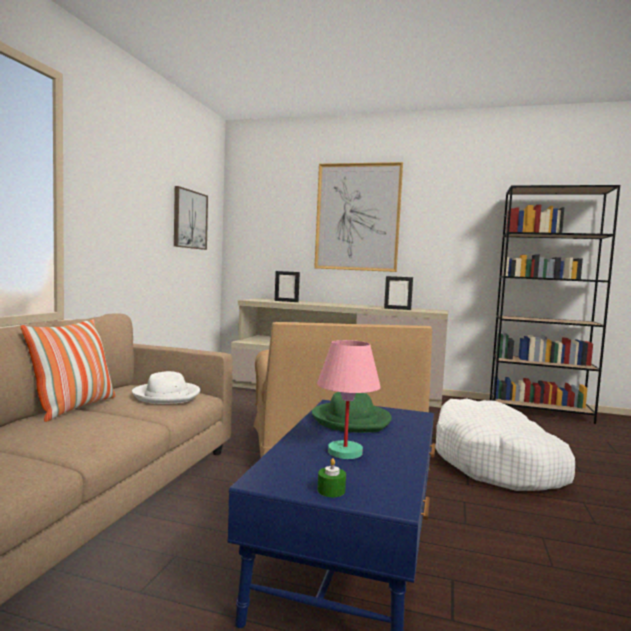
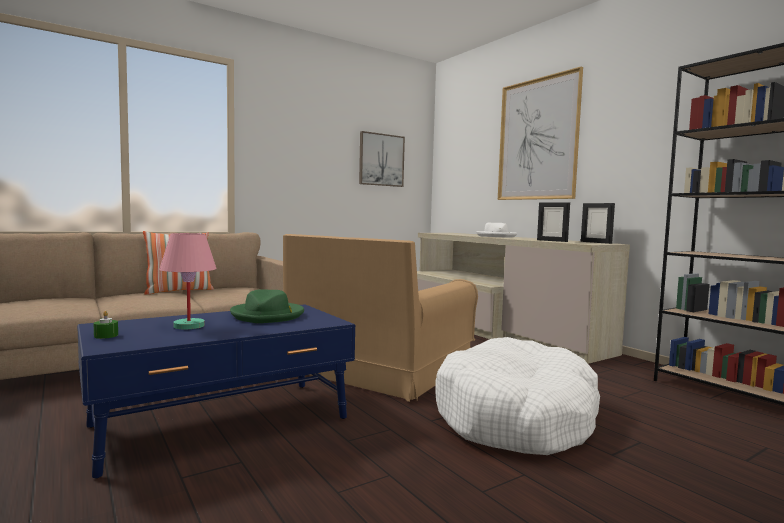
camera: 40 degrees right, 0 degrees up
white hat [132,371,200,404] -> white hat moved to [476,222,517,237]
picture frame [275,271,300,302] -> picture frame moved to [581,203,615,244]

